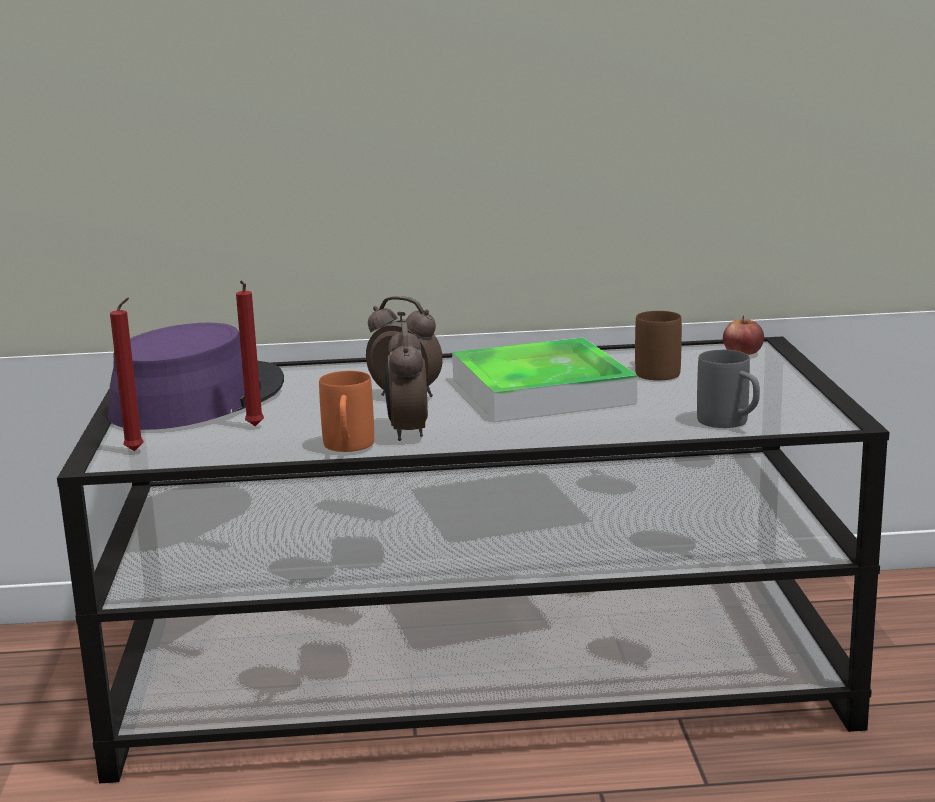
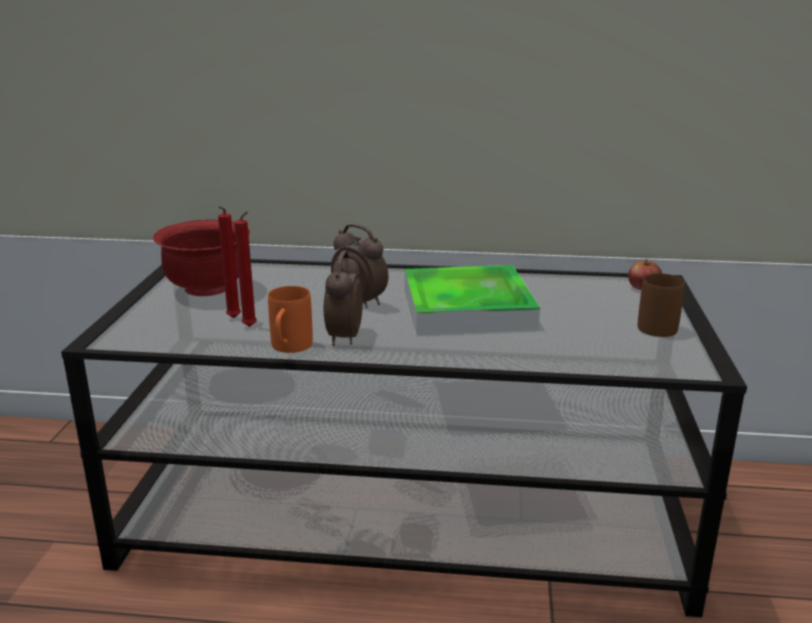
camera: 10 degrees right, 5 degrees up
purple hat [108,323,284,430] -> red bowl [153,220,250,296]
red candle [110,298,144,451] -> red candle moved to [234,211,257,327]
brown mug [635,311,682,380] -> brown mug moved to [638,273,685,337]
grey mug [697,350,760,428] -> none

